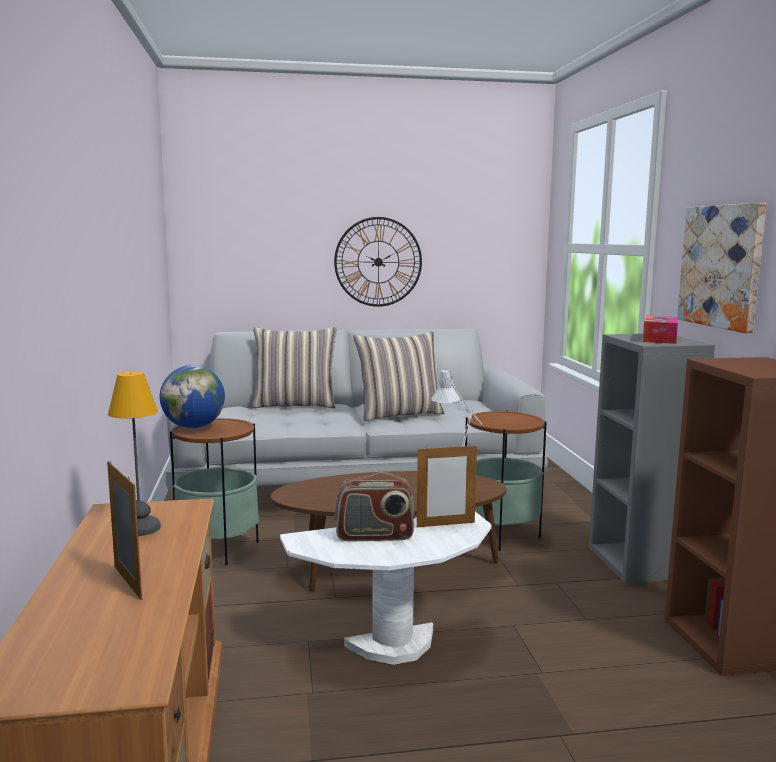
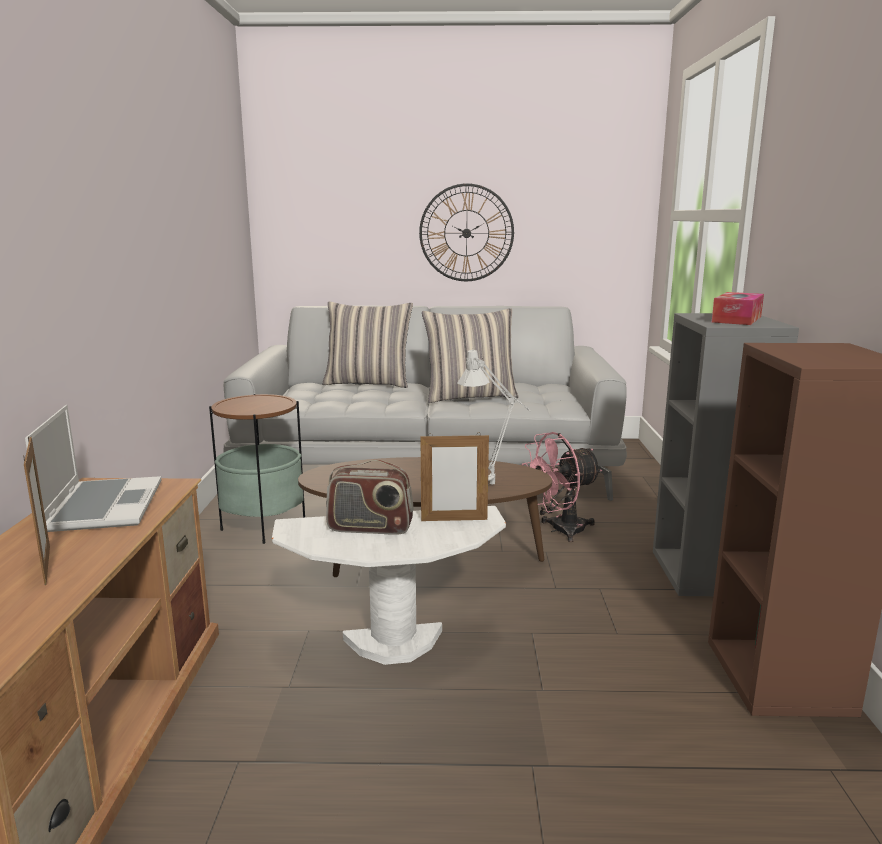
camera: 10 degrees right, 5 degrees up
table lamp [108,372,161,536] -> laptop [25,405,162,532]
globe [160,365,225,428] -> none
side table [465,410,547,551] -> pink fan [521,432,602,542]
picture [677,203,767,333] -> none

